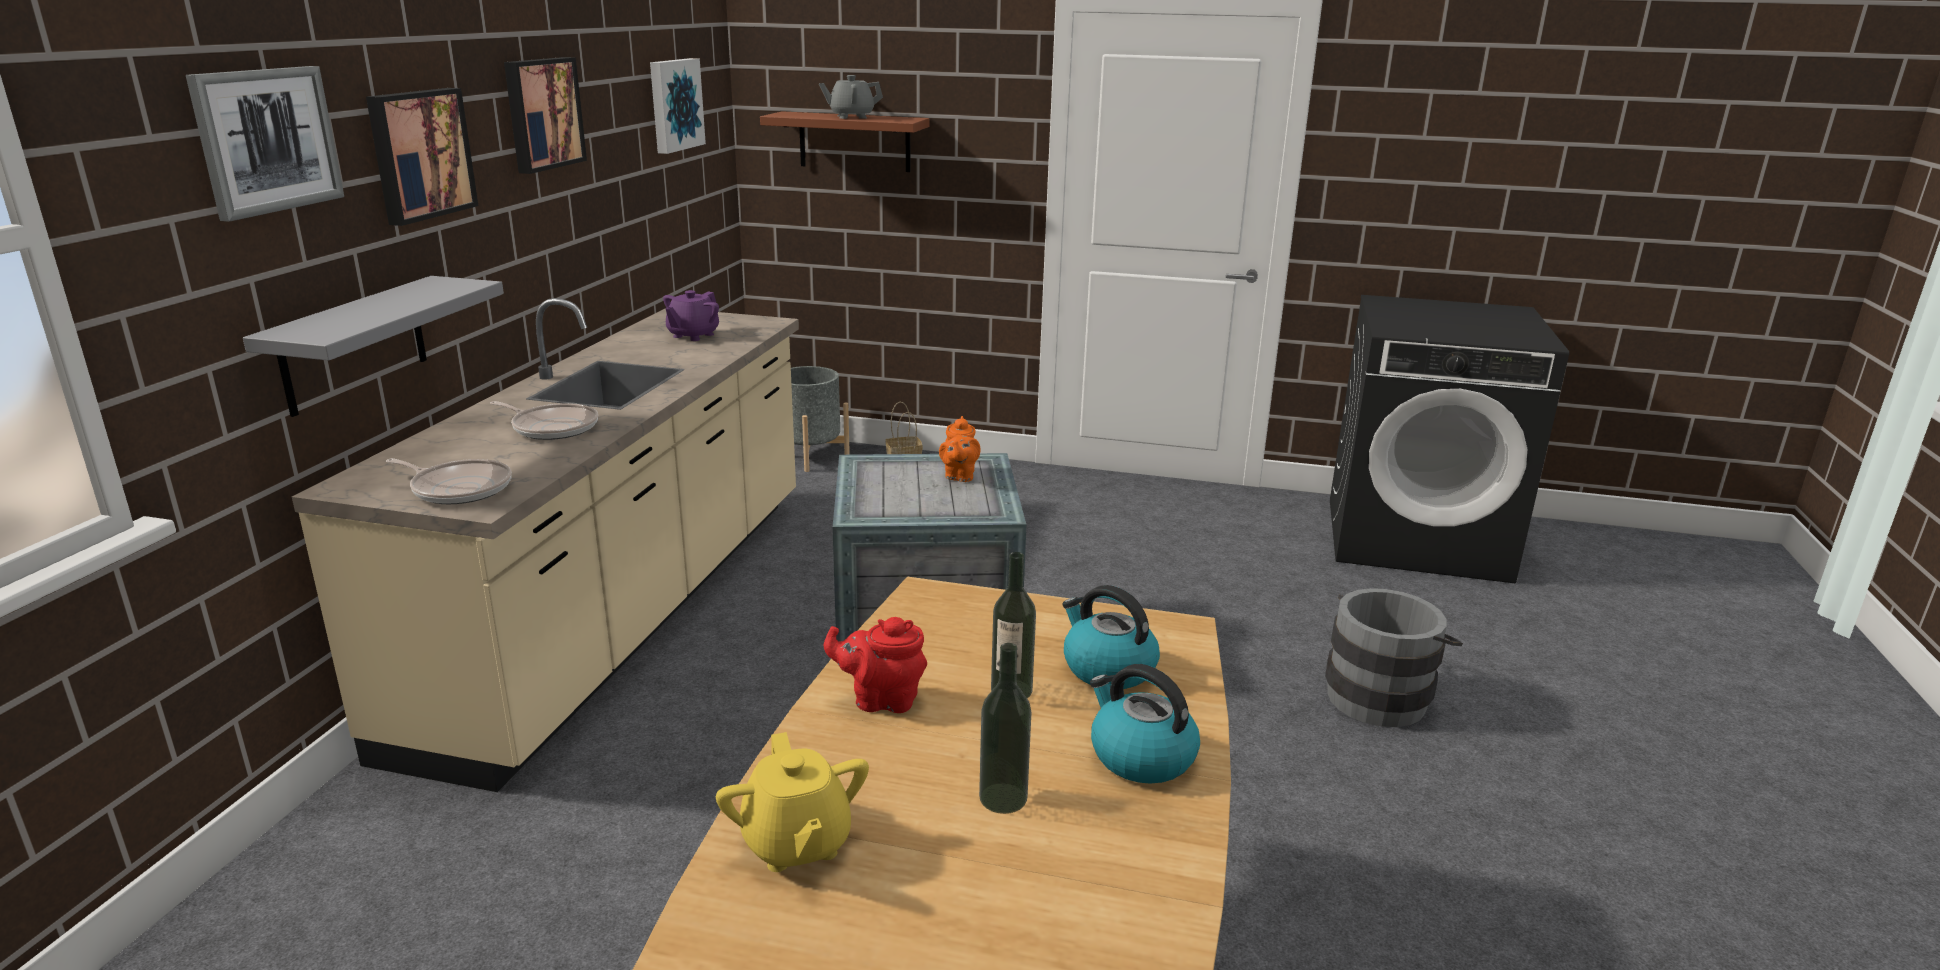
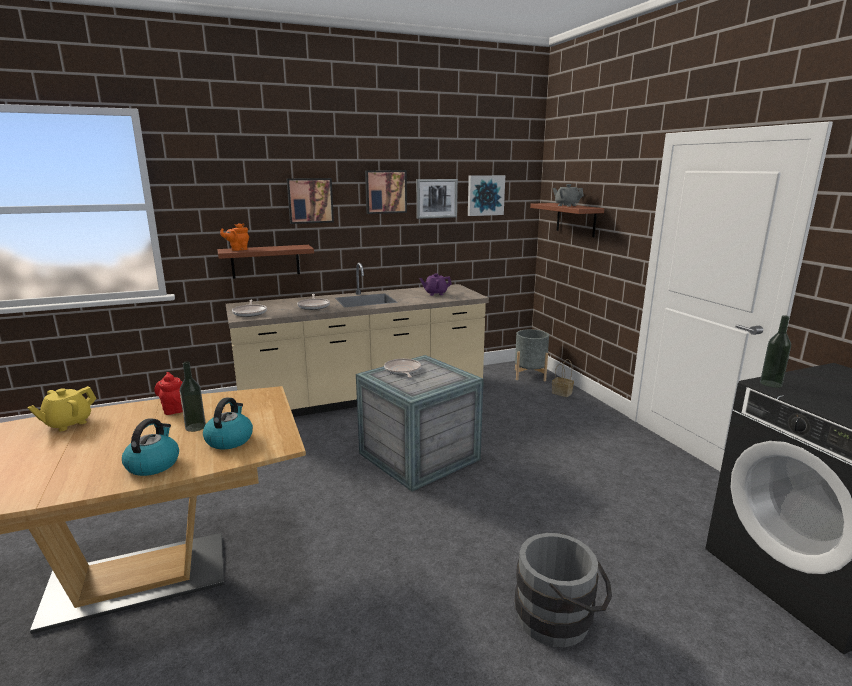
camera: 55 degrees right, 5 degrees down
picture [186,66,344,222] -> picture moved to [416,179,458,219]
grey shelf [243,276,504,417] -> brown shelf [217,245,314,279]
orange teapot [939,416,981,482] -> orange teapot moved to [220,223,249,251]
bottle [979,643,1031,814] -> bottle moved to [760,315,791,388]
none -> frying pan [384,358,421,378]

